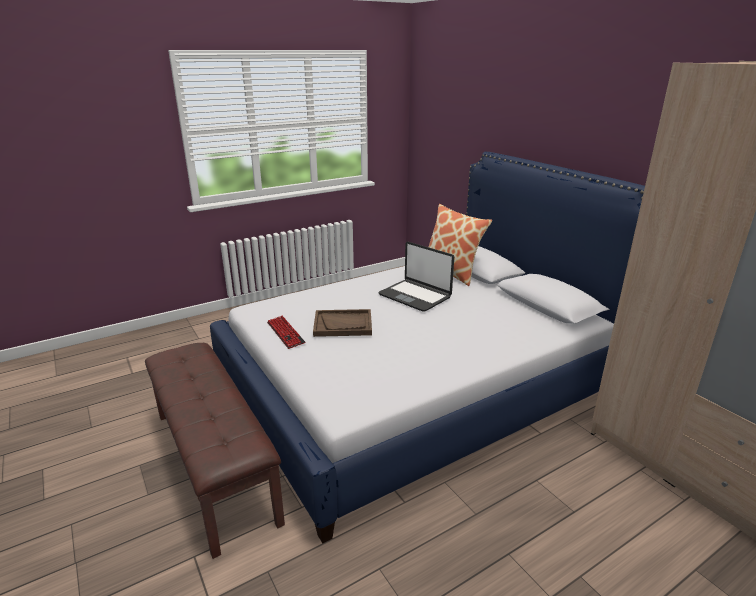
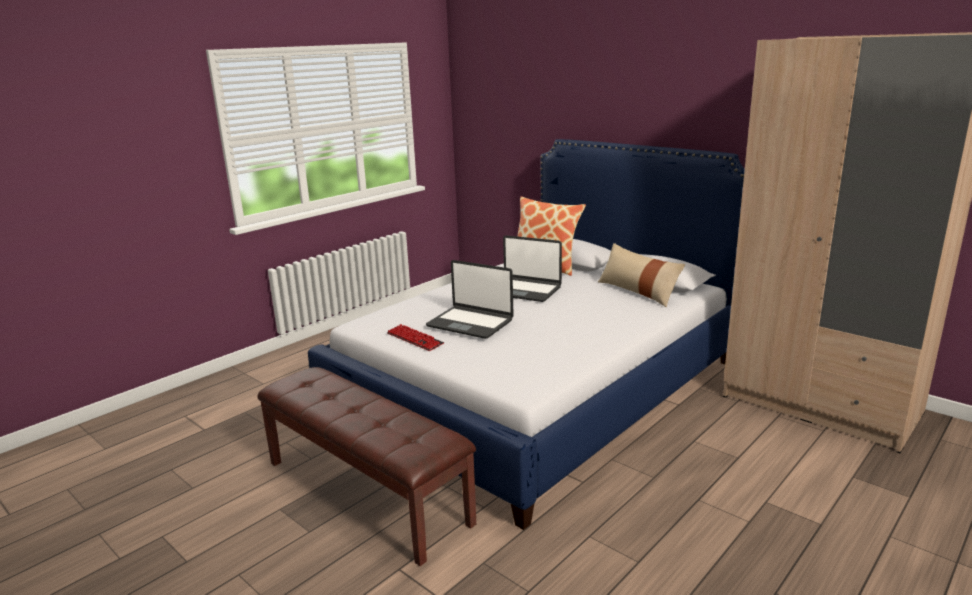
camera: 15 degrees left, 5 degrees down
brown tray [313,309,372,337] -> laptop [426,260,514,339]
none -> beige pillow [598,243,685,307]

